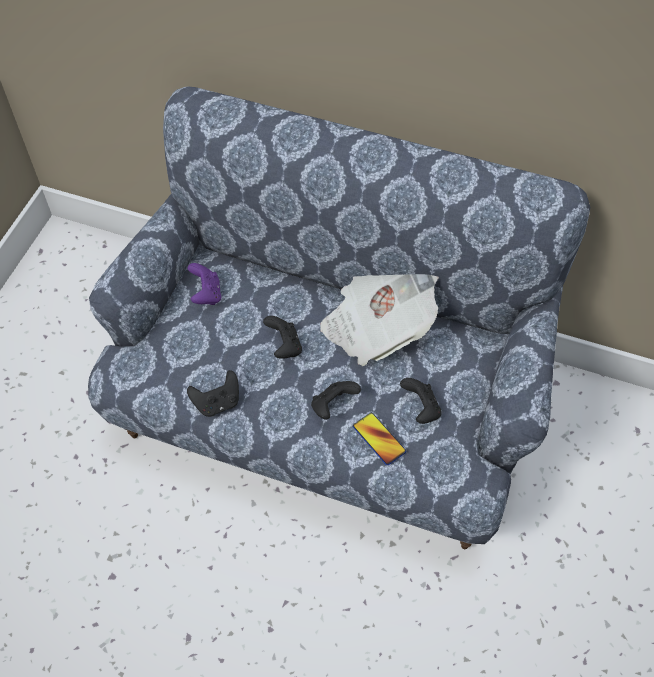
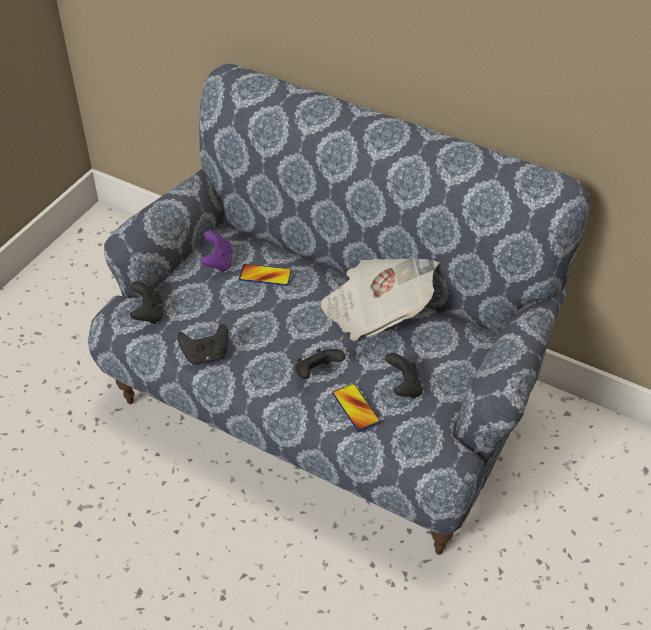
camera: 10 degrees right, 10 degrees down
black game controller [263,316,302,359] -> black game controller moved to [130,281,163,324]
none -> phone [239,264,292,286]

